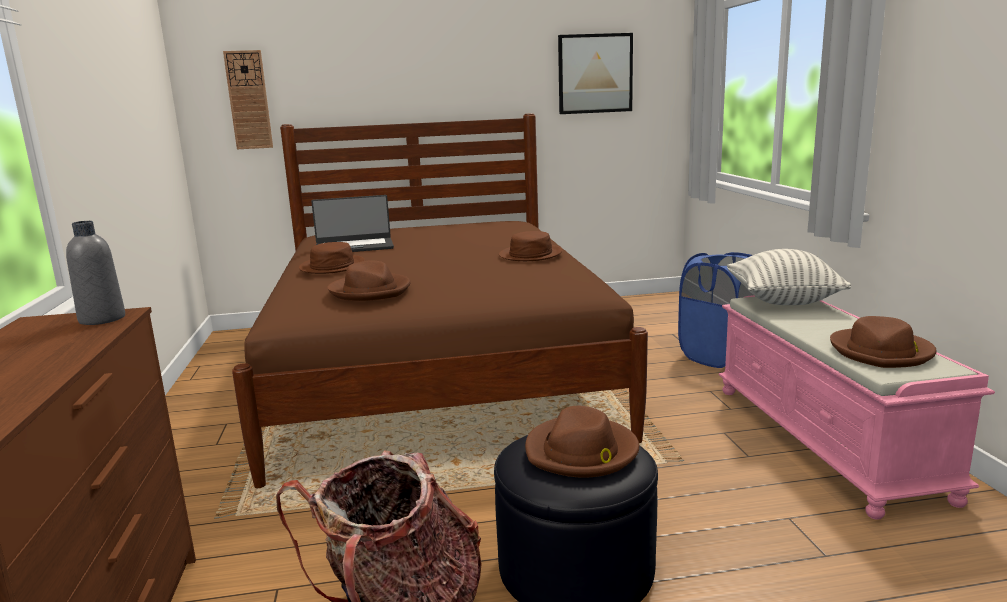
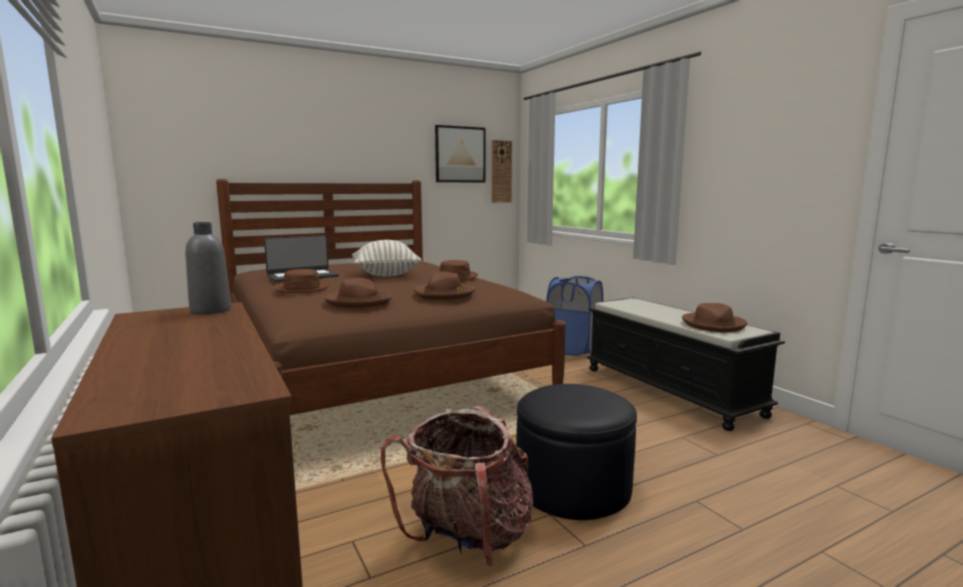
camera: 20 degrees left, 5 degrees down
wall clock [223,50,273,149] -> wall clock moved to [492,140,512,203]
brown hat [525,405,639,478] -> brown hat moved to [414,272,475,300]
pink bench [719,295,995,520] -> black bench [586,297,785,431]
pillow [727,249,851,305] -> pillow moved to [352,240,422,276]

